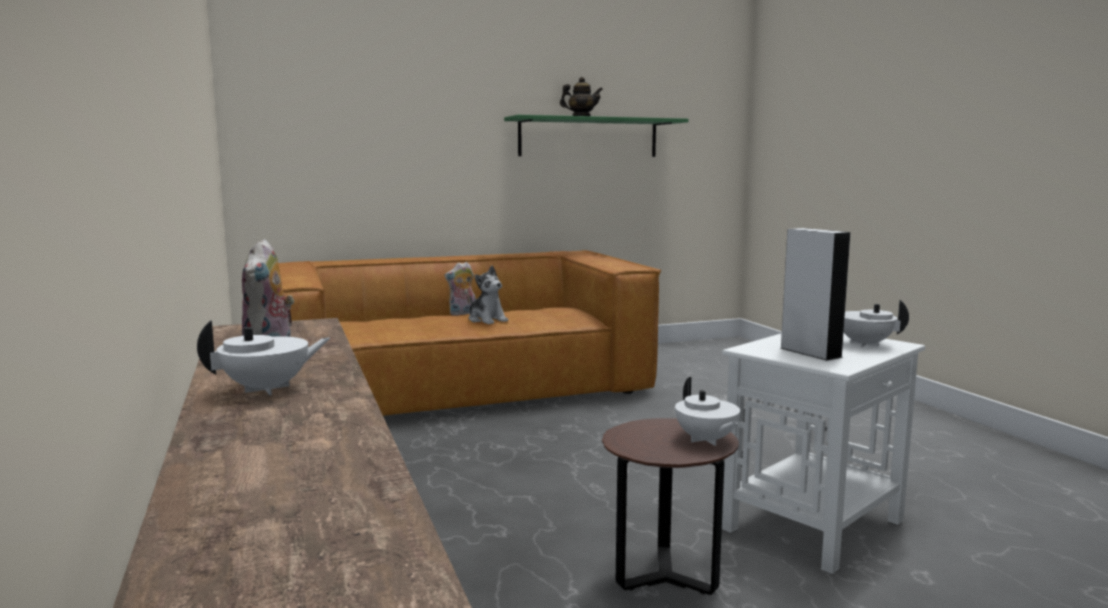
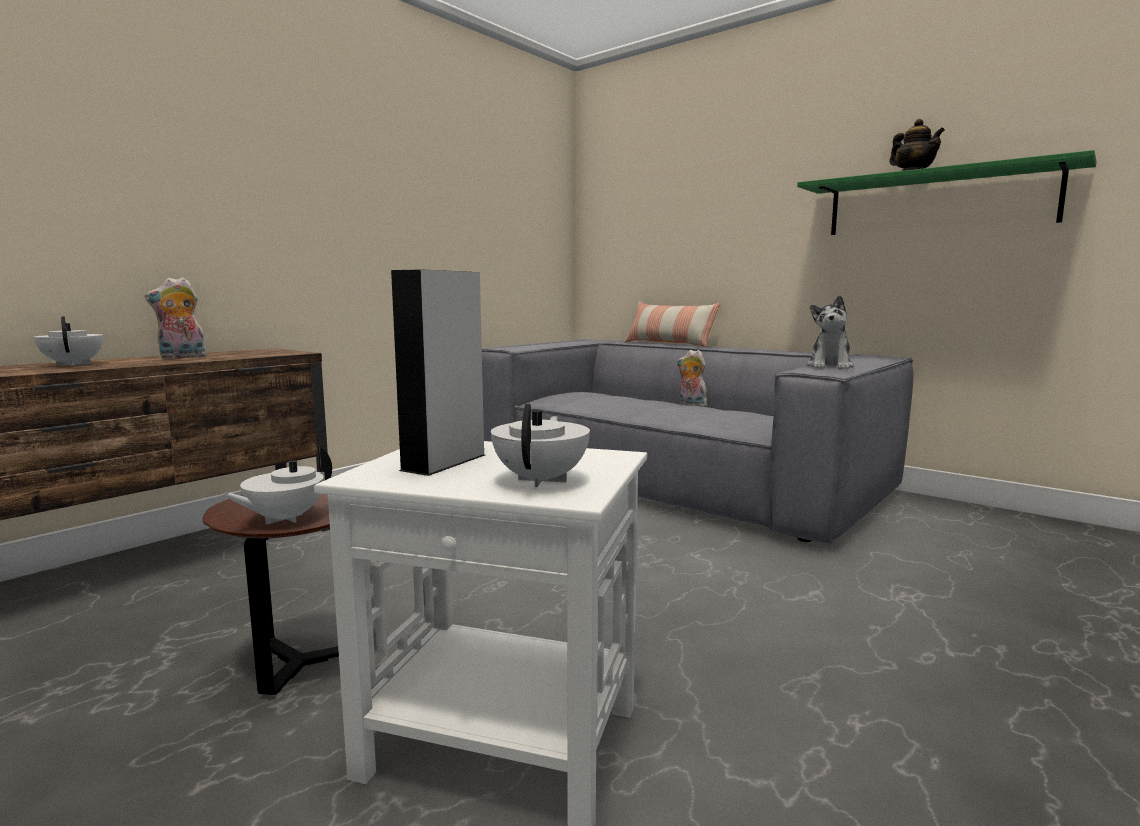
camera: 60 degrees right, 0 degrees up
white teapot [197,321,330,395] -> white teapot turned 150 degrees counterclockwise [34,316,103,366]
brown sofa [278,250,661,416] -> grey sofa [482,339,913,544]
plush toy [469,266,508,324] -> plush toy moved to [807,295,854,369]
none -> pillow [624,302,721,347]

